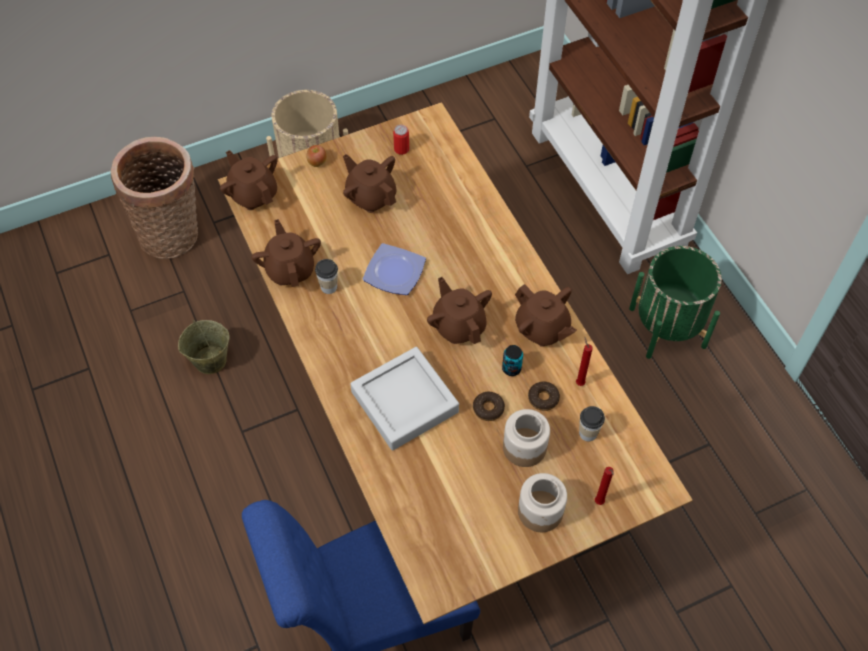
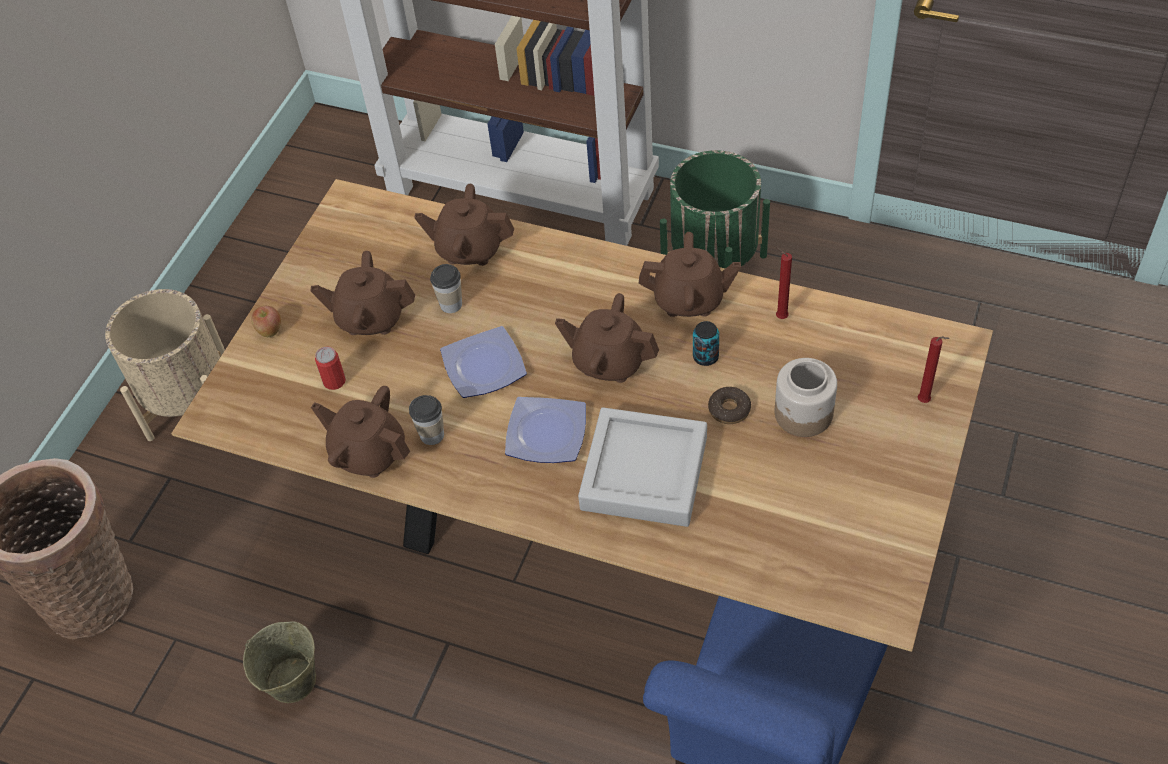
camera: 40 degrees left, 5 degrees down
brown teapot [220,150,277,210] -> brown teapot moved to [414,184,514,266]
can [393,125,409,155] -> can moved to [315,347,346,390]
jar [518,473,567,532] -> none
donut [528,382,560,411] -> none
cup [579,406,605,441] -> cup moved to [430,264,462,313]
none -> plate [505,397,586,463]

